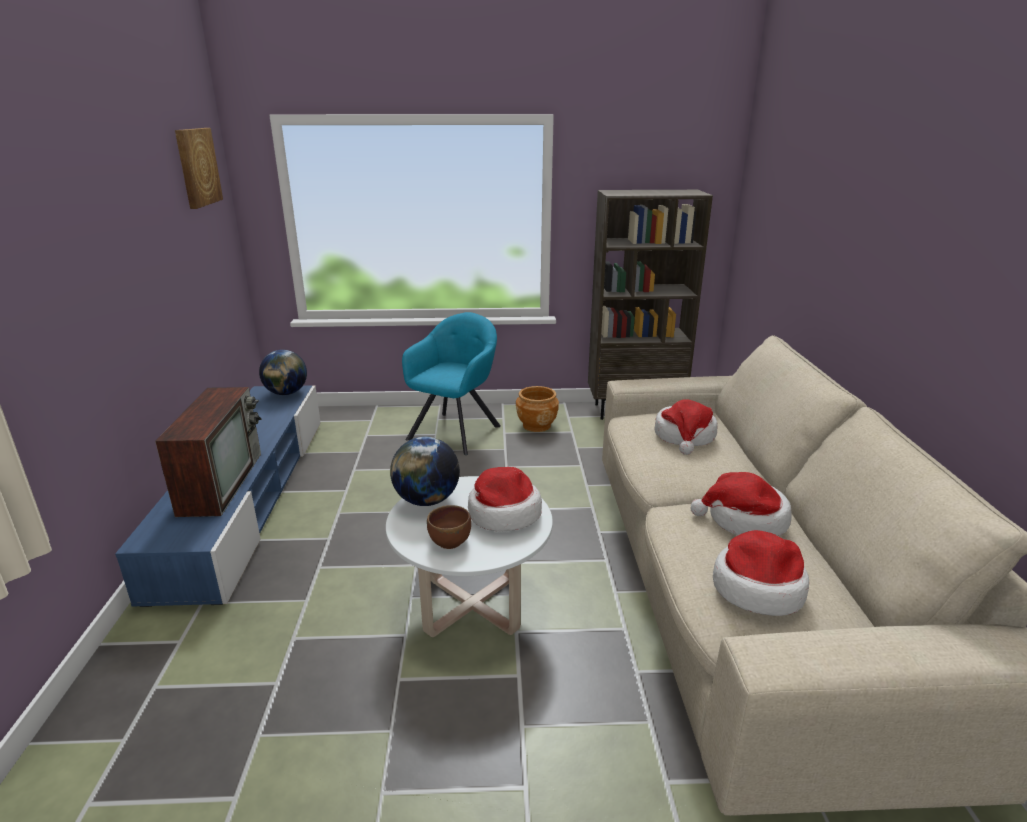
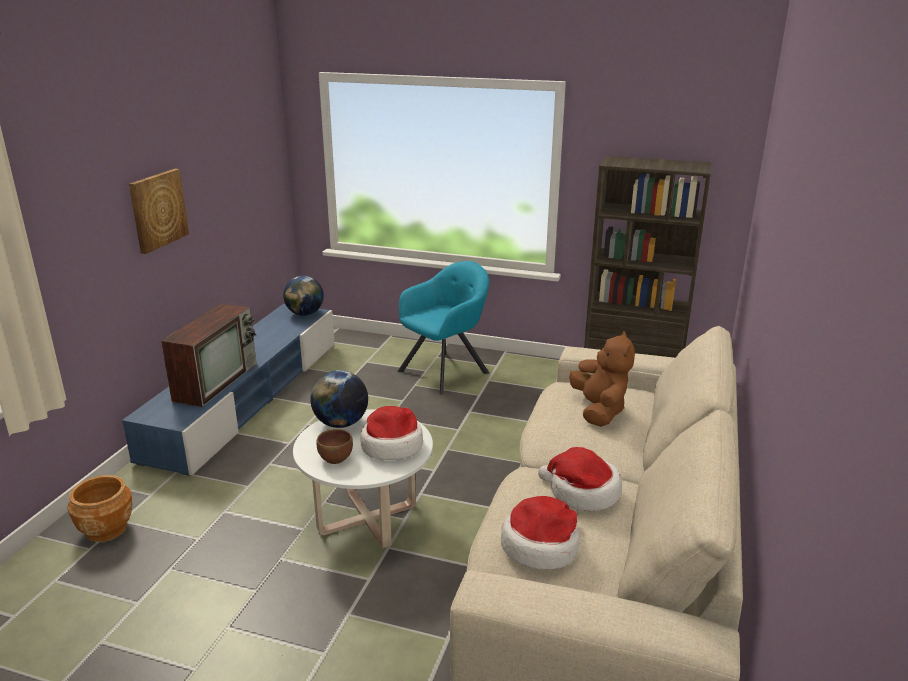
camera: 20 degrees right, 0 degrees up
picture [175,128,223,209] -> picture moved to [129,169,189,254]
brown planter [516,386,559,432] -> brown planter moved to [67,475,132,542]
hat [654,399,717,455] -> brown plush toy [569,331,635,427]

